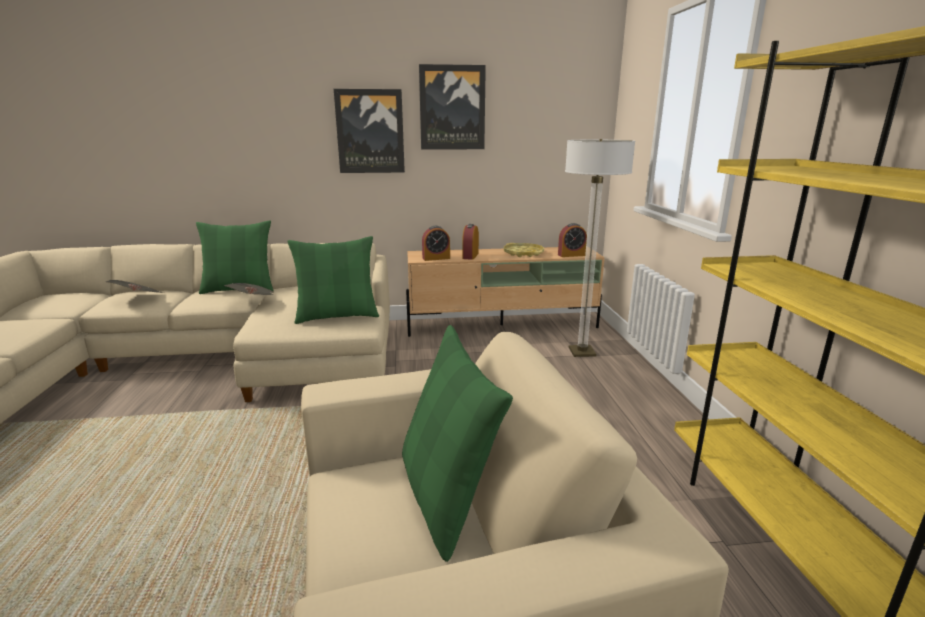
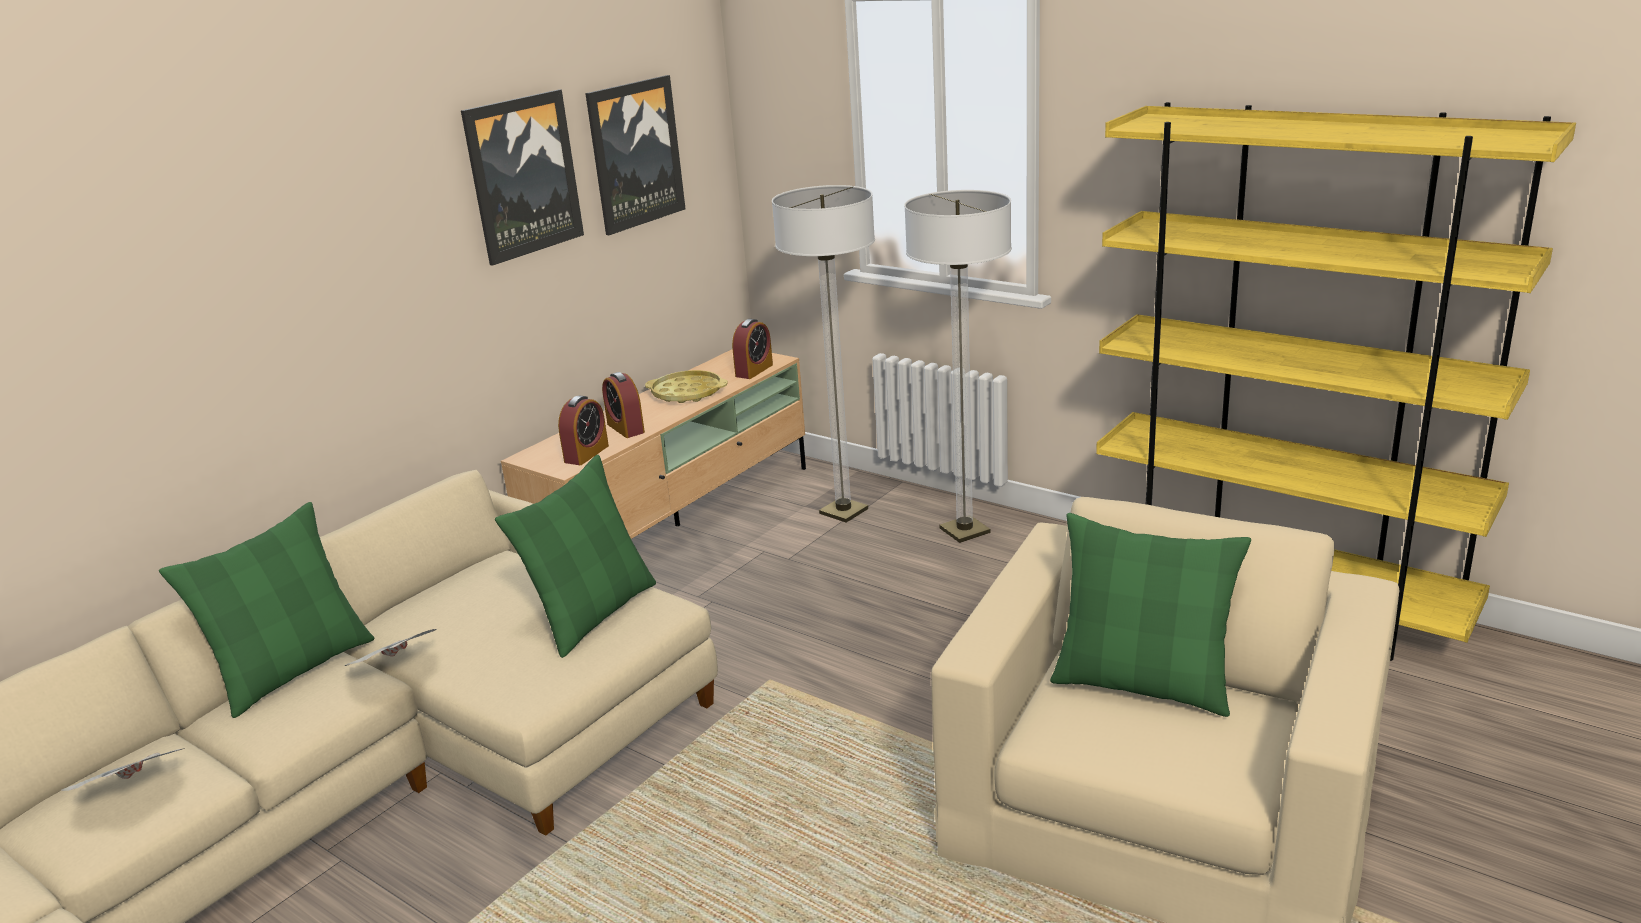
camera: 45 degrees left, 5 degrees up
picture [334,89,405,173] -> picture moved to [585,75,685,235]
none -> floor lamp [904,190,1012,543]

